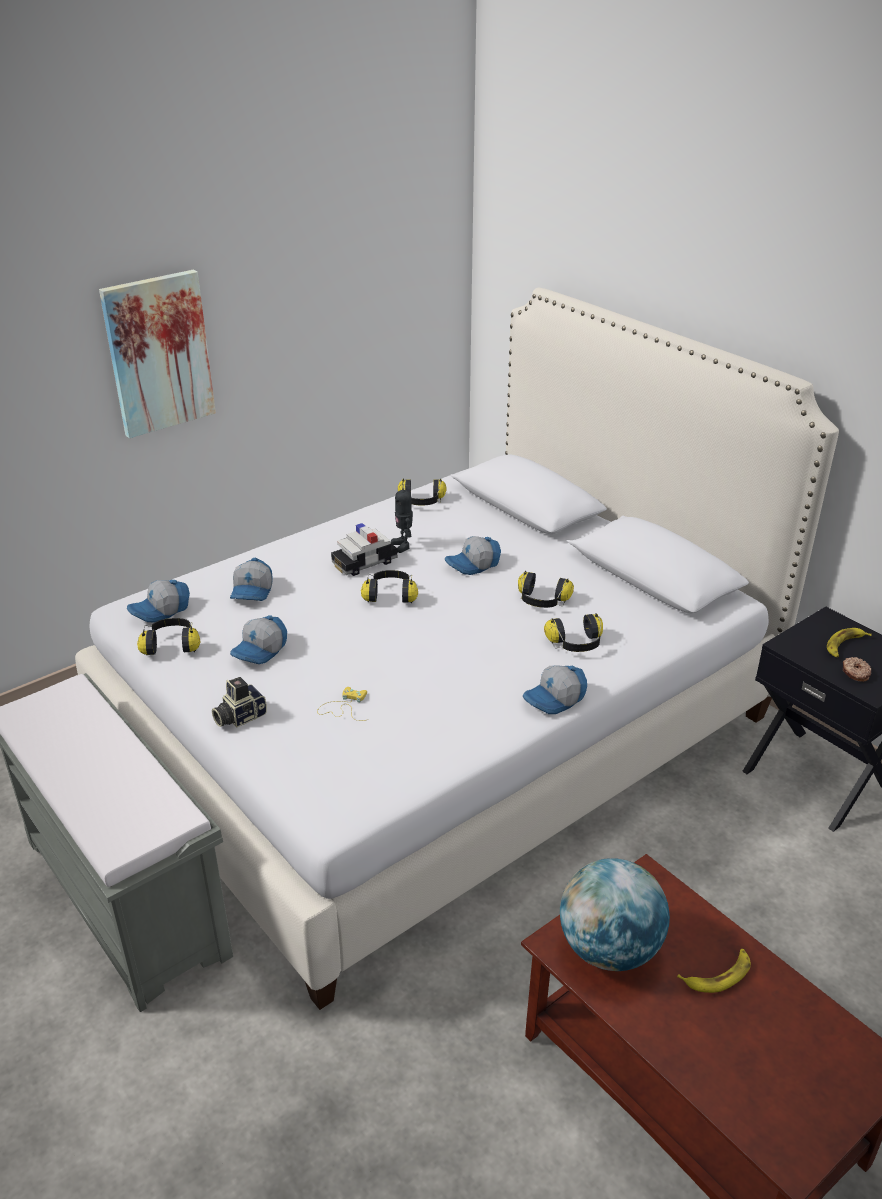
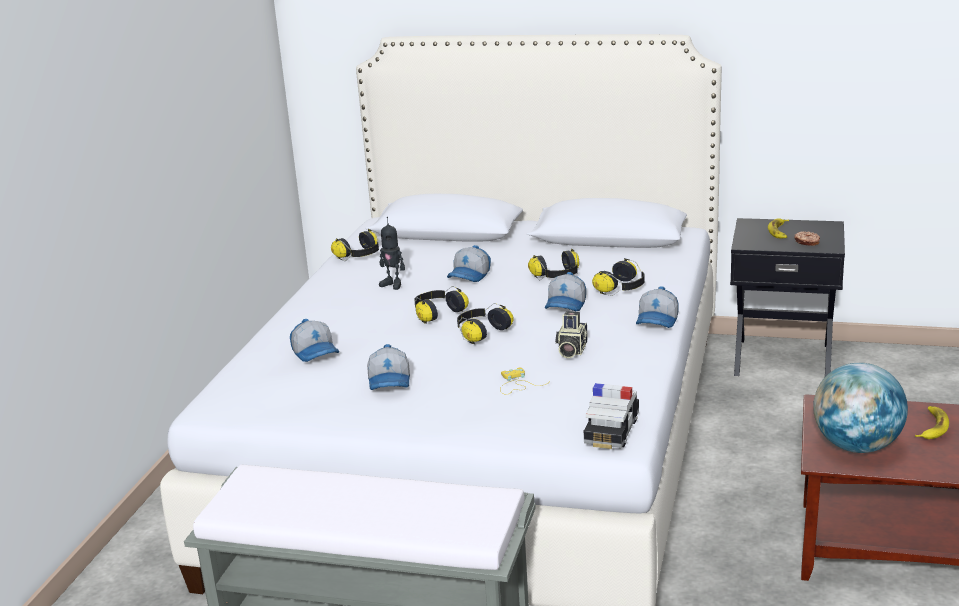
camera: 35 degrees left, 10 degrees down
picture [99,270,216,438] -> none
cap [127,580,190,623] -> cap moved to [545,272,586,311]
headphones [137,618,200,655] -> headphones moved to [457,303,514,344]
camera [212,677,267,728] -> camera moved to [555,311,587,358]
toy car [331,523,397,576] -> toy car moved to [584,383,639,449]

